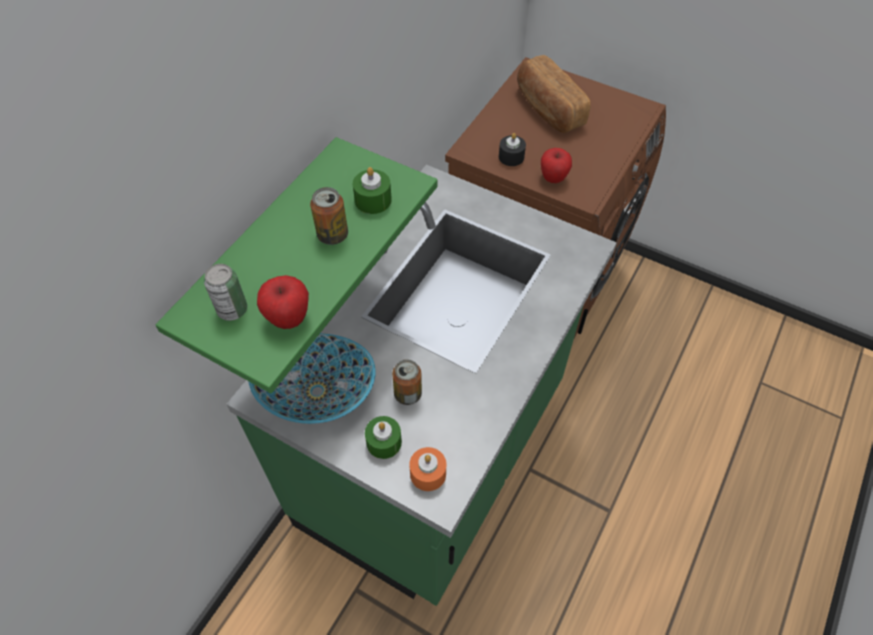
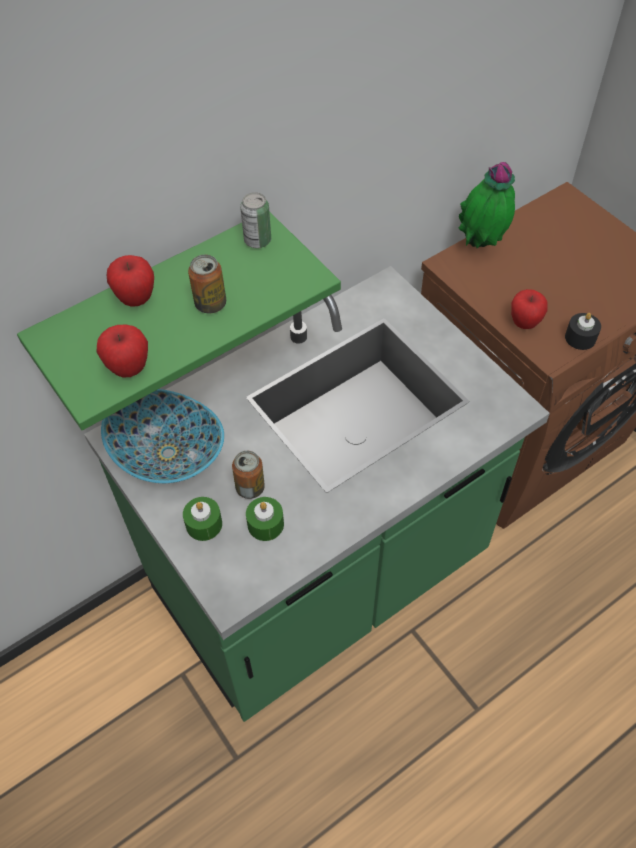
camera: 25 degrees right, 0 degrees up
can [204,264,247,321] -> can moved to [240,192,271,248]
green candle [353,167,392,214] -> green candle moved to [246,497,284,541]
orange candle [409,447,446,491] -> none
black candle [499,133,526,166] -> black candle moved to [565,313,601,350]
bread [517,55,591,133] -> none
none -> apple [107,255,154,307]
none -> potted plant [458,162,515,249]

